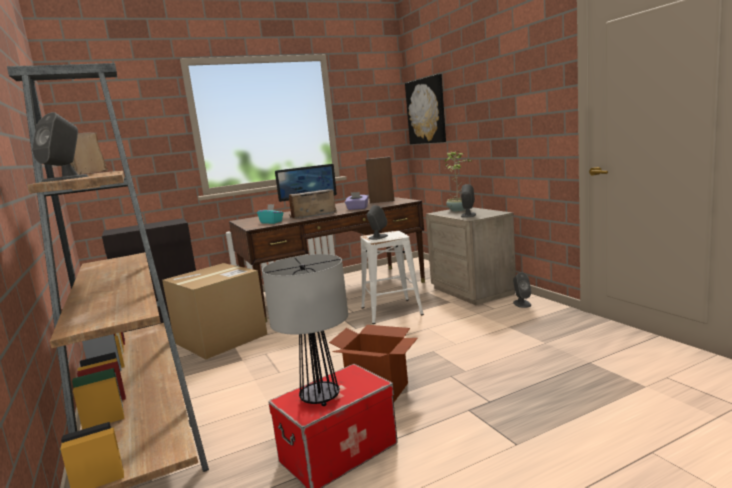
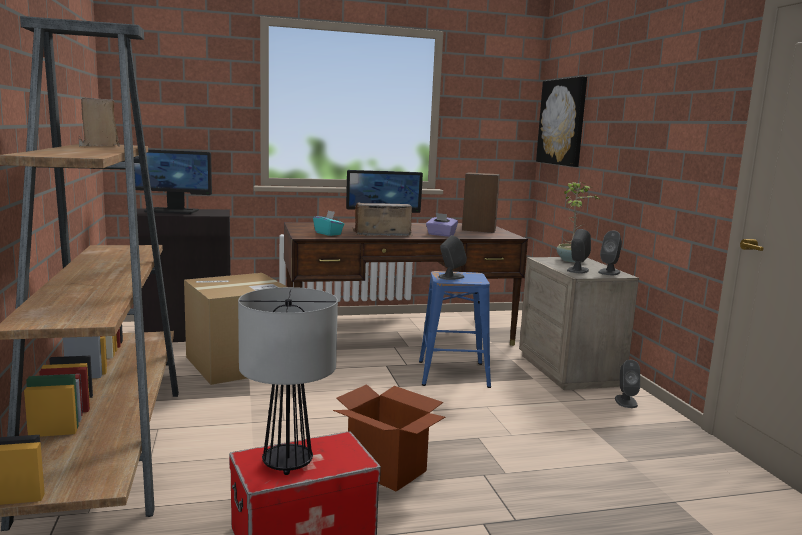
camera: 10 degrees right, 0 degrees up
grey speaker [32,112,89,182] -> grey speaker moved to [598,231,622,275]
white stool [360,231,424,324] -> blue stool [419,271,491,388]
none -> monitor [134,149,212,214]

